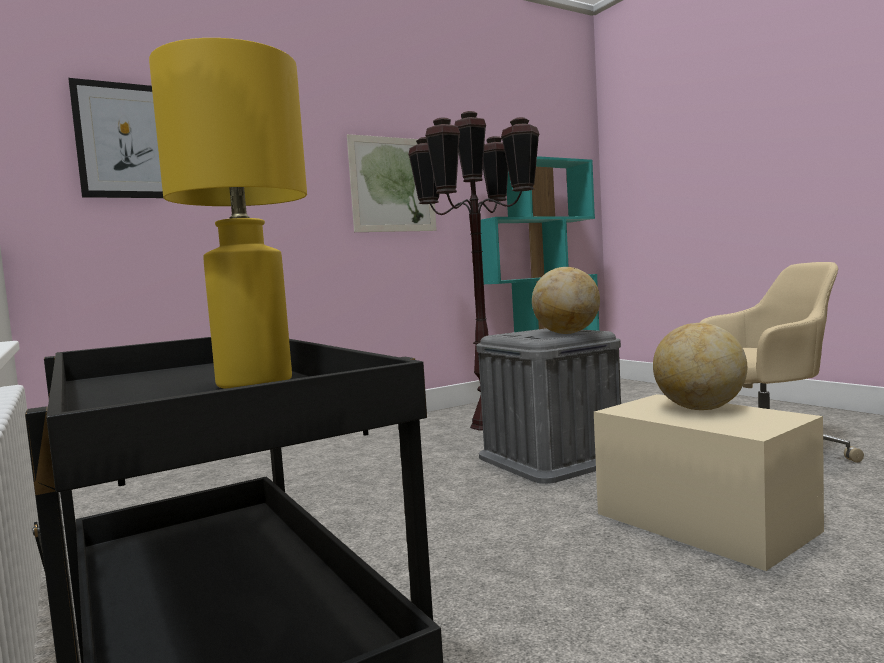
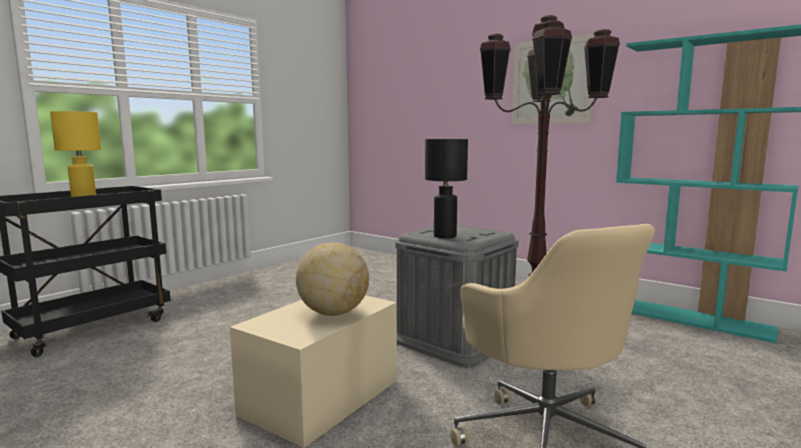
camera: 70 degrees right, 5 degrees up
picture [69,78,163,198] -> none
globe [532,267,600,334] -> black table lamp [425,139,468,238]

